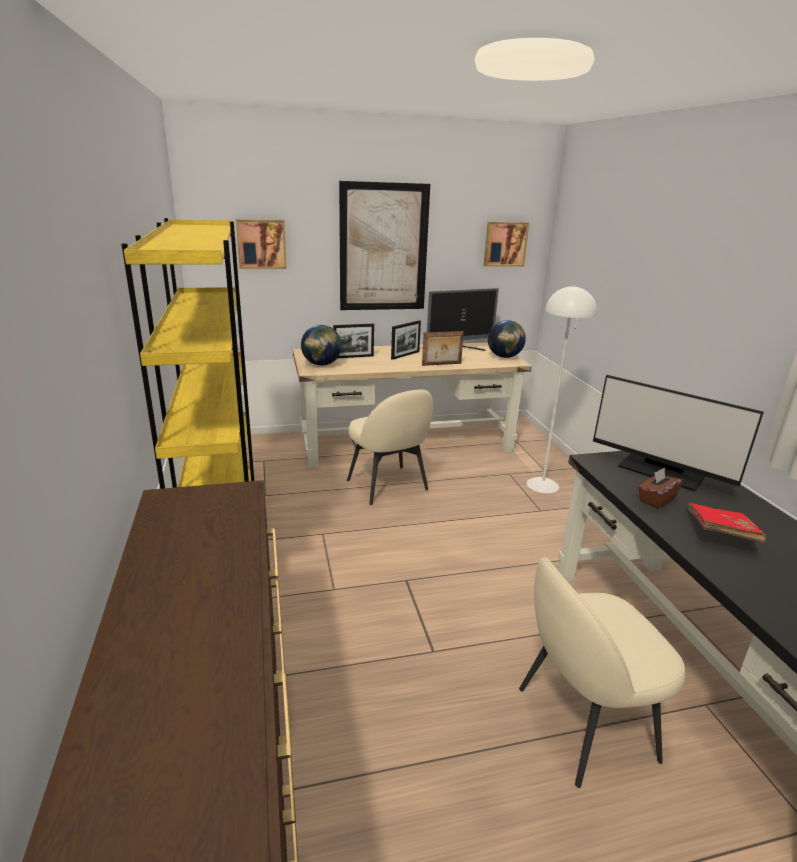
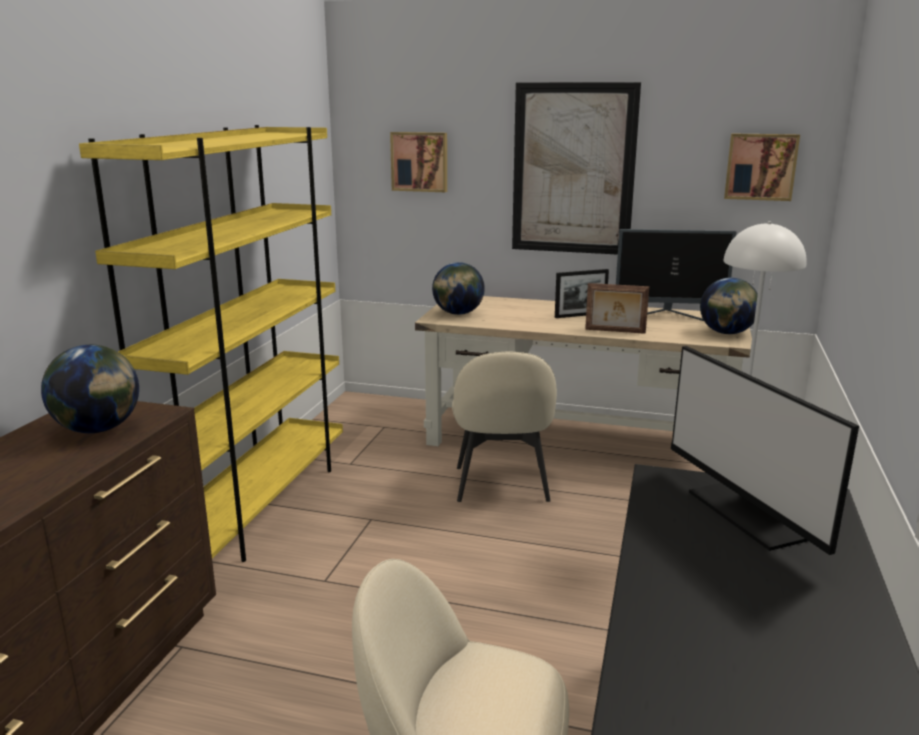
camera: 30 degrees right, 5 degrees down
picture frame [333,324,374,358] -> none
brown tissue box [638,468,683,509] -> none
red book [688,503,766,543] -> none
none -> globe [41,345,139,433]

